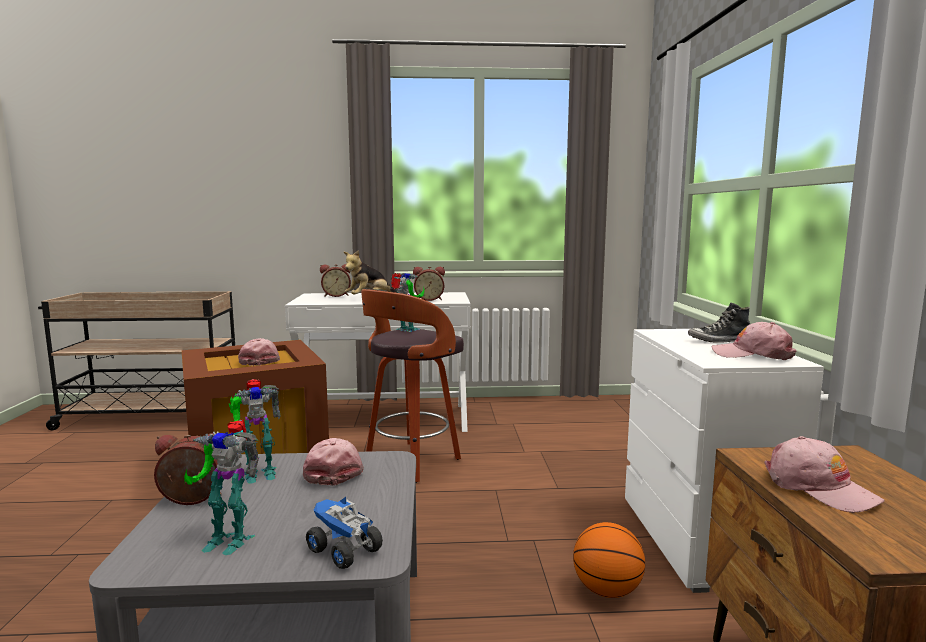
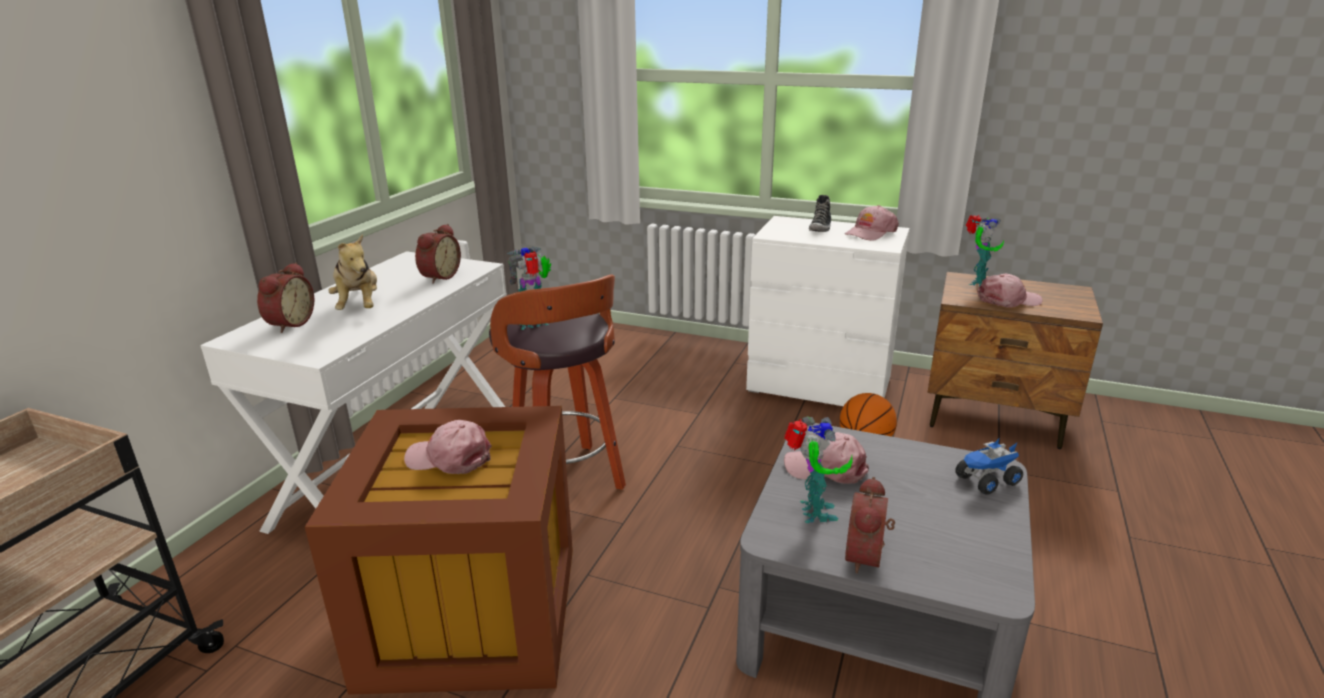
camera: 65 degrees left, 15 degrees up
toy robot [184,420,259,555] -> toy robot moved to [966,215,1004,286]

